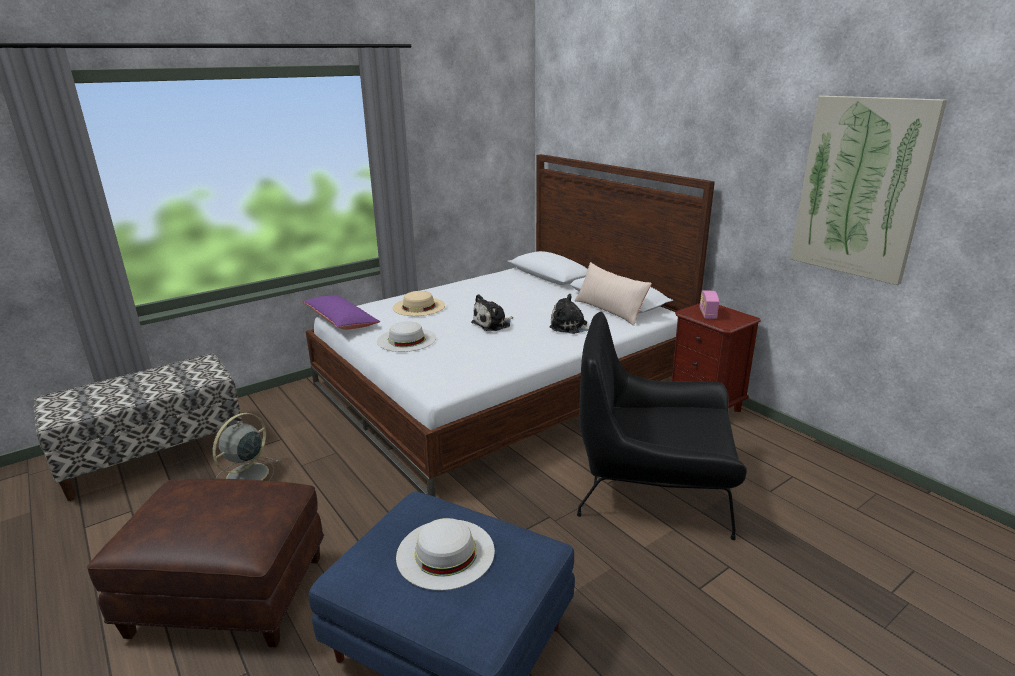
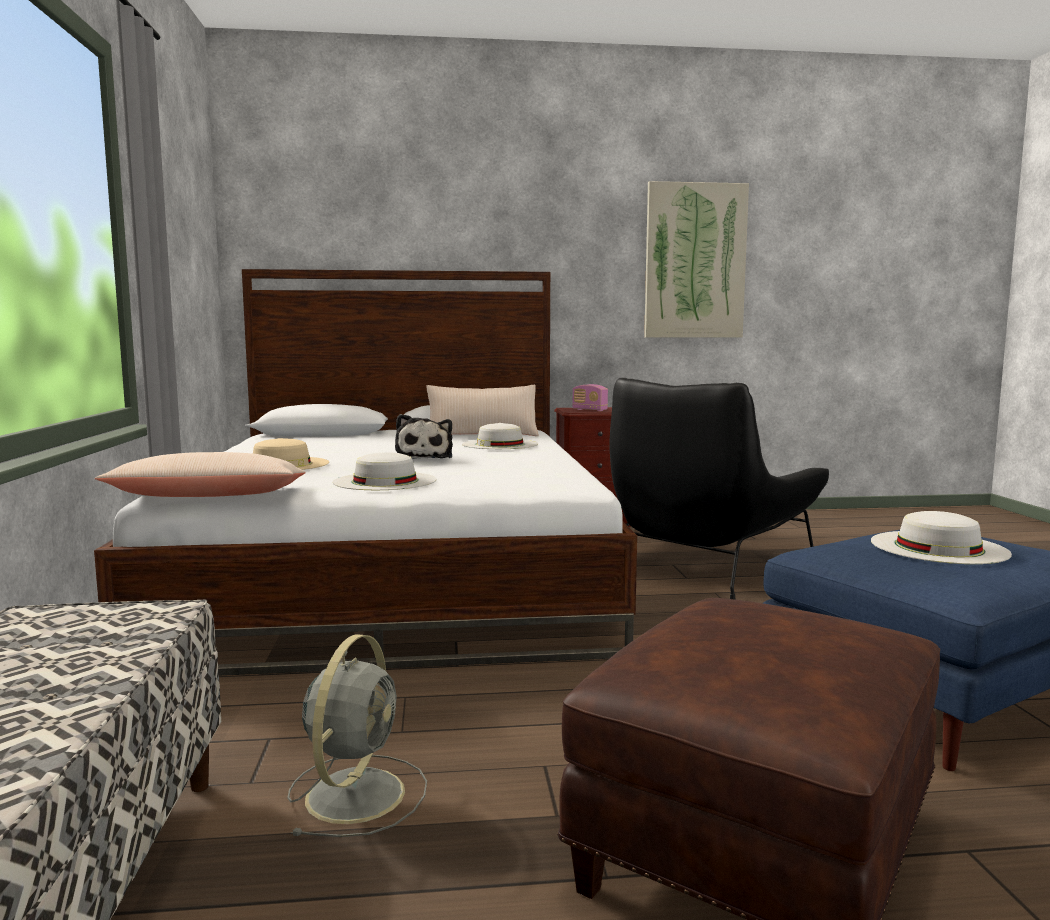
camera: 60 degrees left, 15 degrees down
grey fan [213,413,280,481] -> grey fan turned 135 degrees counterclockwise [288,634,427,837]
purple pillow [302,295,380,330] -> beige pillow [95,452,306,497]
plush toy [549,294,589,334] -> white hat [462,423,538,449]

